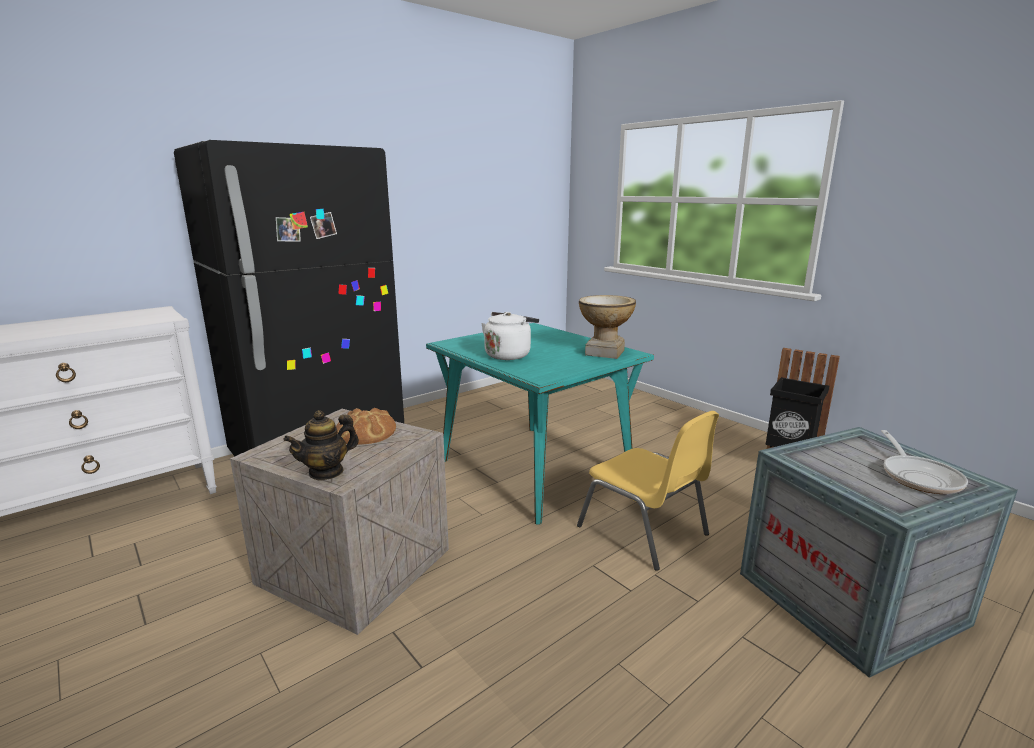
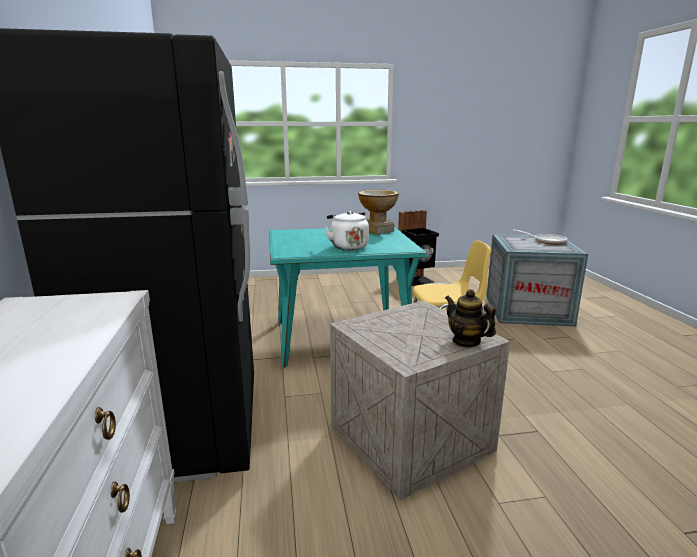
camera: 60 degrees left, 0 degrees up
teapot [284,410,359,481] -> teapot turned 150 degrees clockwise [445,289,496,347]
bread [336,408,396,445] -> none

